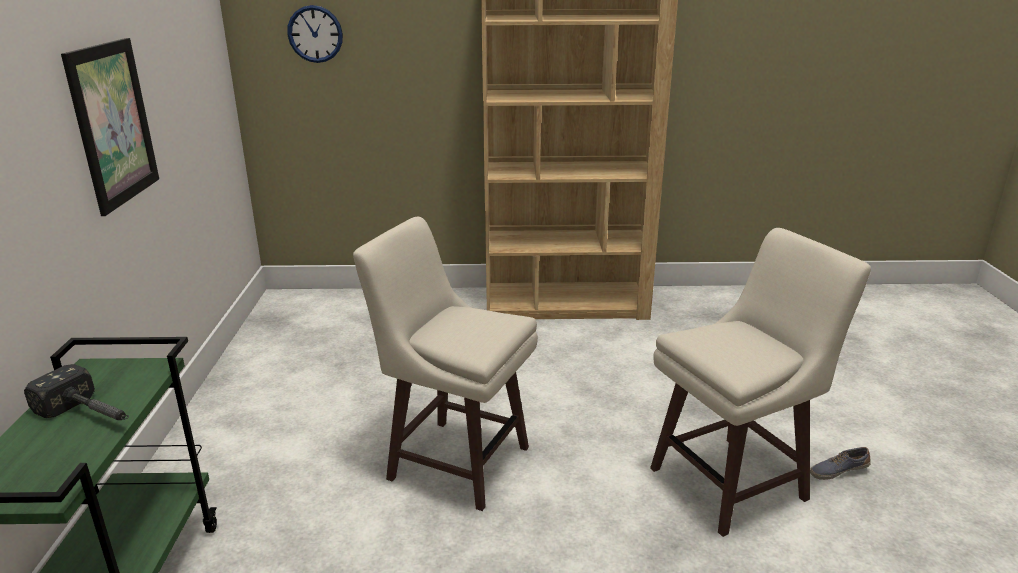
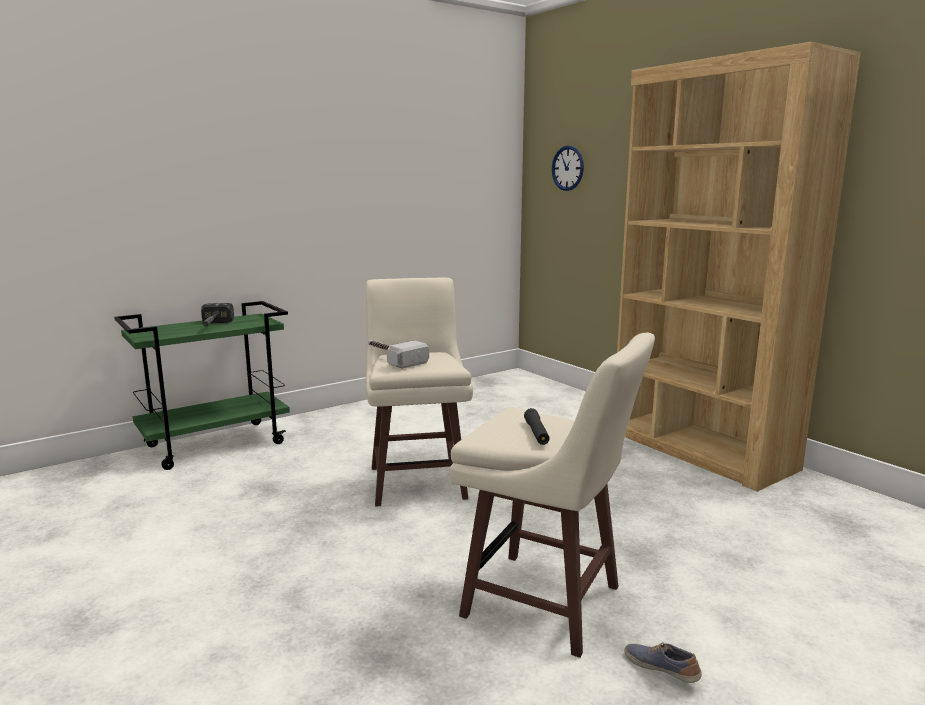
camera: 55 degrees right, 10 degrees down
picture [61,38,159,216] -> none
none -> hammer [368,340,429,369]
none -> black flashlight [524,408,550,445]

